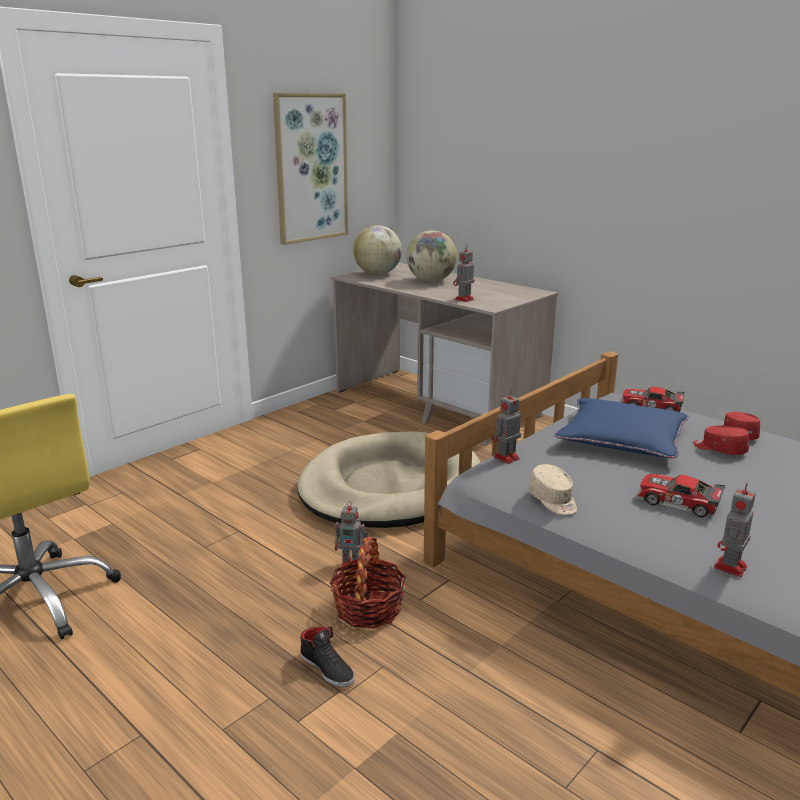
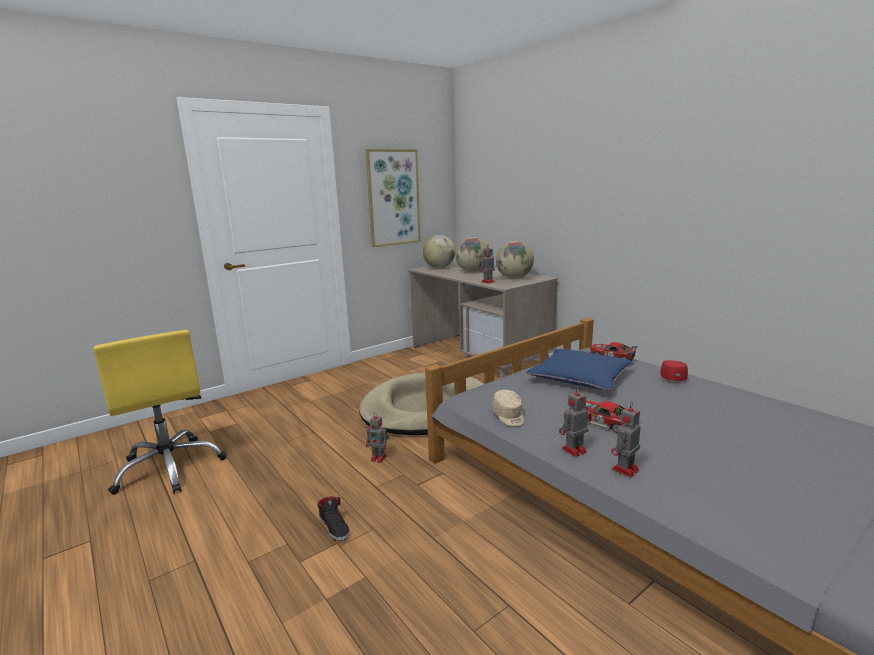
camera: 10 degrees right, 5 degrees down
basket [330,536,406,629] -> none
toy robot [491,390,521,464] -> toy robot moved to [559,387,588,457]
red cap [693,426,749,455] -> none
none -> globe [496,241,534,279]

